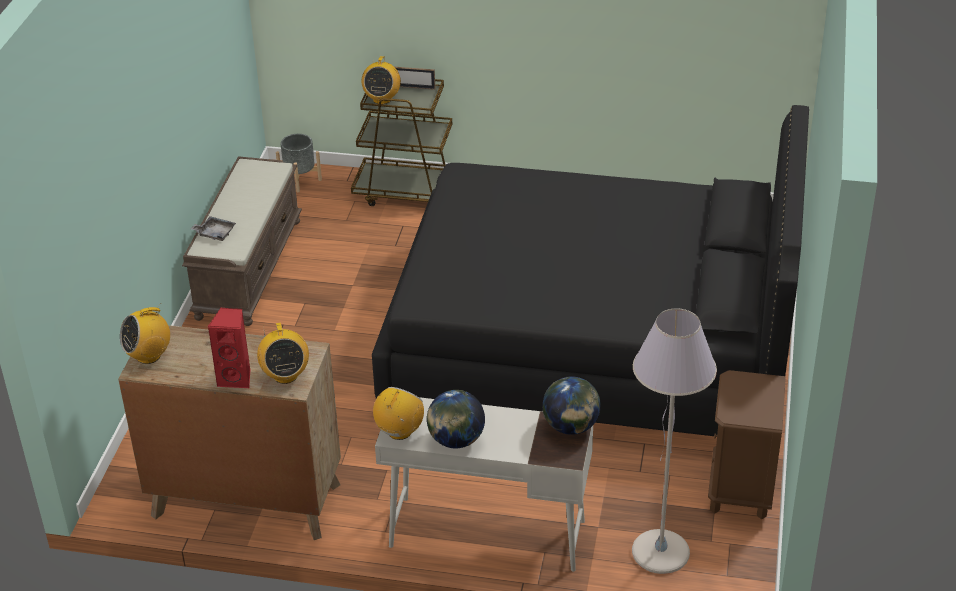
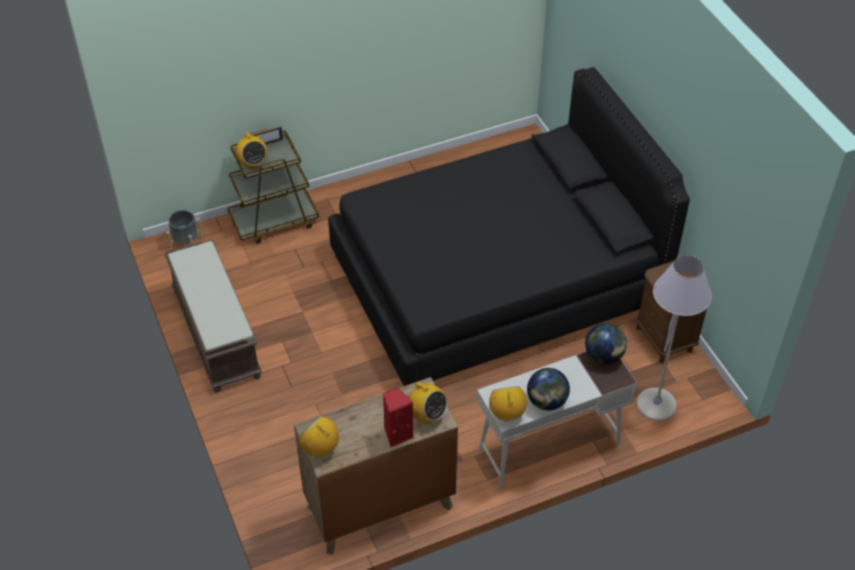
camera: 35 degrees left, 10 degrees up
radio [120,303,170,364] -> radio turned 105 degrees clockwise [299,416,340,457]
grey tray [191,216,236,241] -> none

